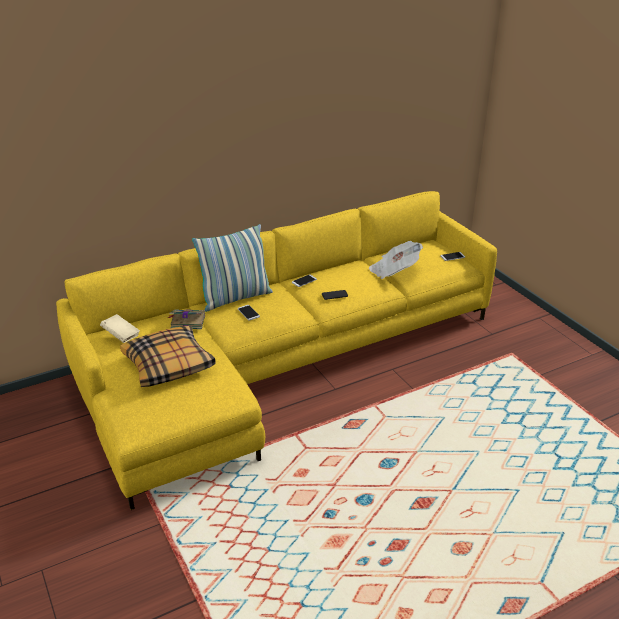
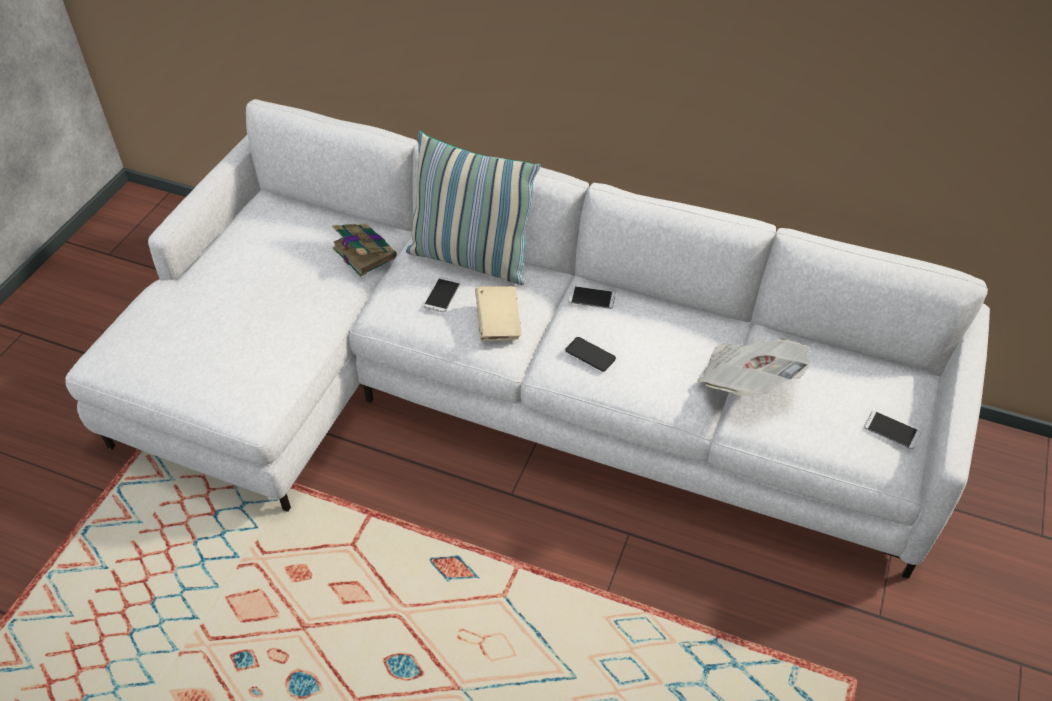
camera: 50 degrees right, 15 degrees up
yellow sofa [56,191,497,510] -> white sofa [65,99,990,579]
beige book [100,314,140,343] -> beige book moved to [475,286,522,341]
pillow [120,325,216,387] -> none

